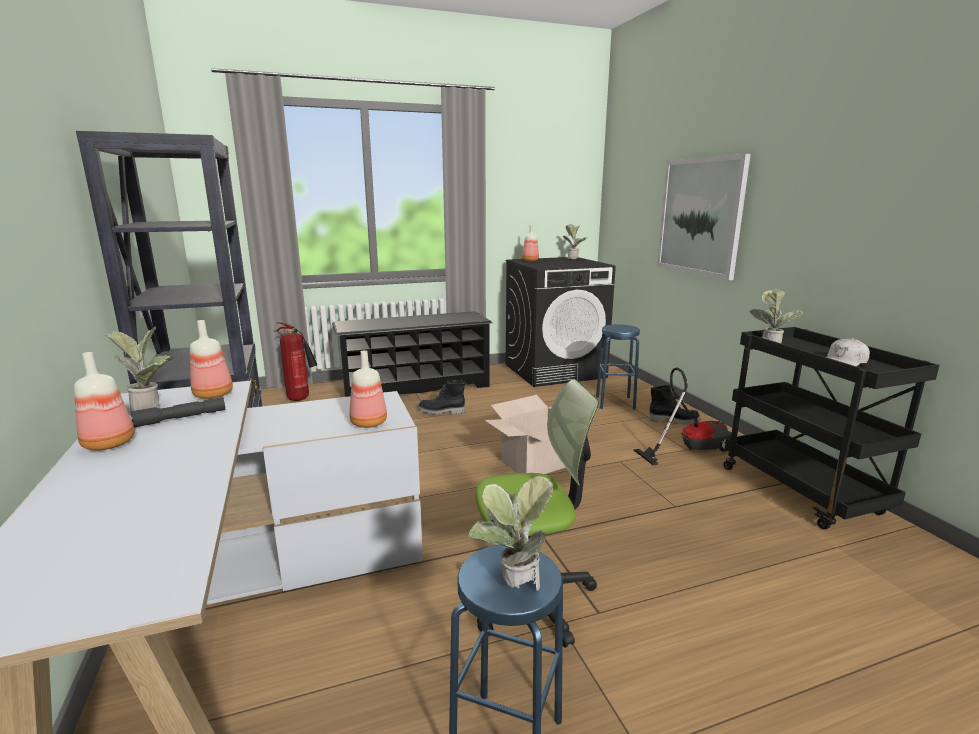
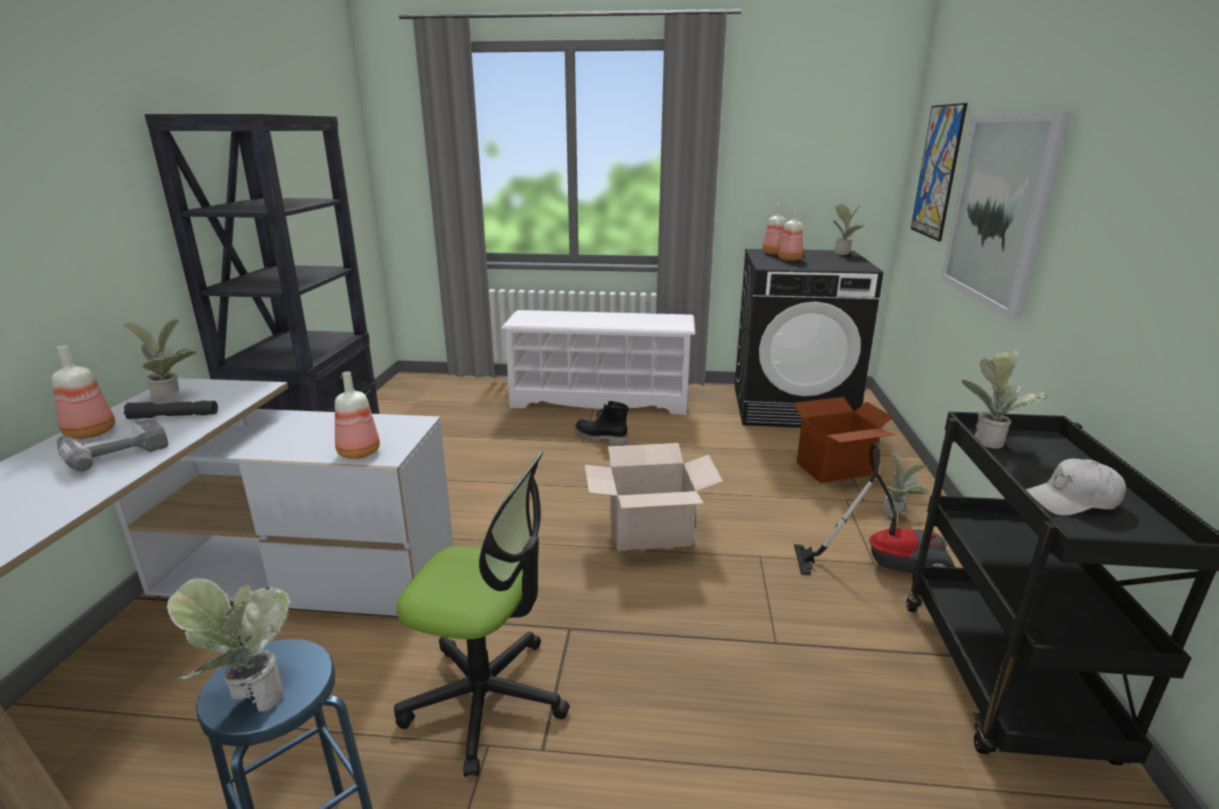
camera: 25 degrees right, 5 degrees up
bottle [190,320,233,399] -> bottle moved to [778,208,803,261]
fire extinguisher [277,322,317,401] -> none
black shoe rack [332,311,493,397] -> white shoe rack [500,310,695,415]
blue stool [596,324,640,410] -> cardboard box [792,397,895,483]
black boot [649,385,700,425] -> potted plant [882,452,927,517]
none -> power drill [57,419,168,472]
none -> picture [911,103,968,241]

